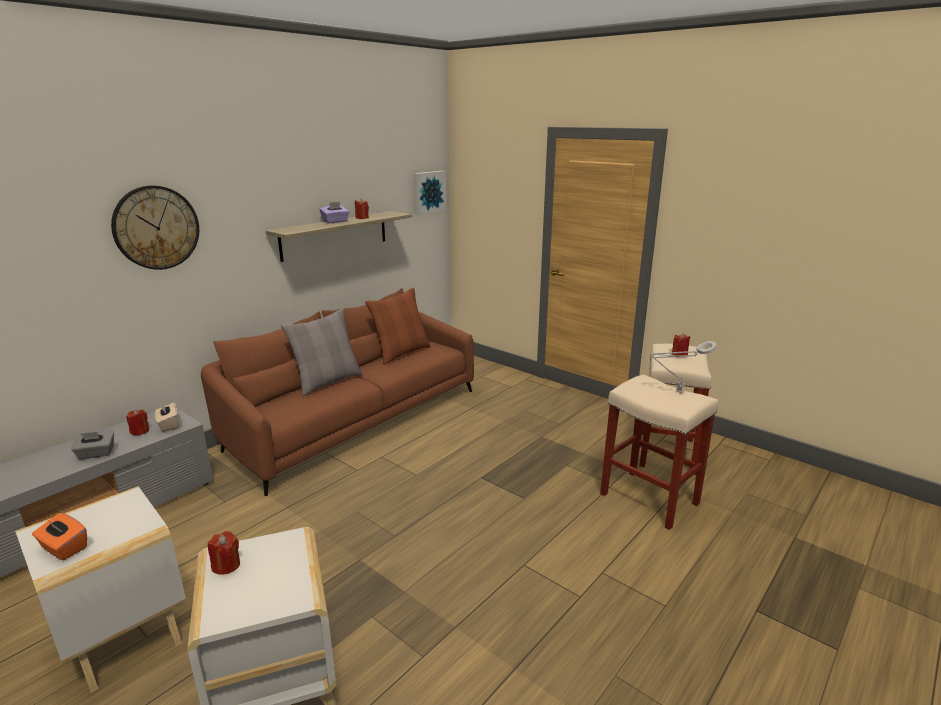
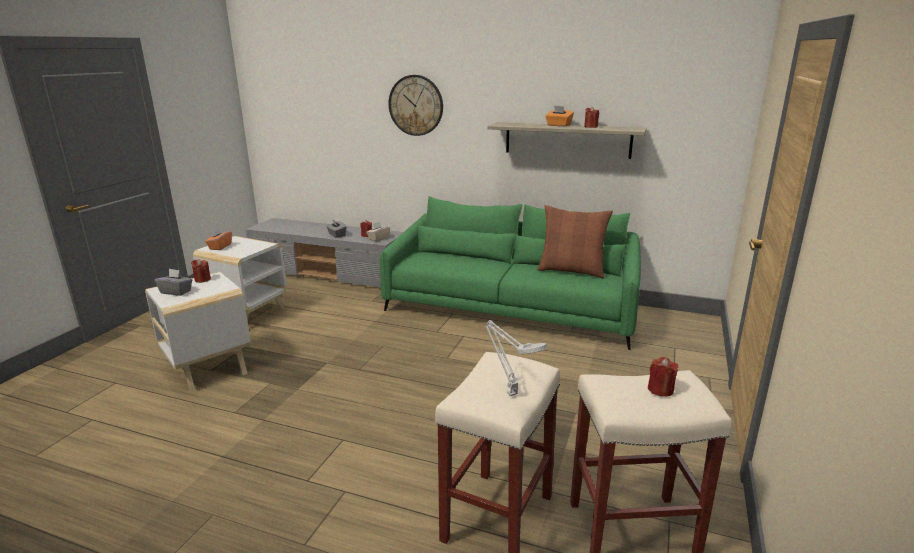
camera: 70 degrees right, 0 degrees up
brown sofa [201,288,474,496] -> green sofa [380,196,641,350]
grey pillow [281,308,362,396] -> none
purple tissue box [320,202,349,223] -> orange tissue box [545,106,574,127]
picture [414,171,446,215] -> none
none -> grey tissue box [154,269,192,296]

